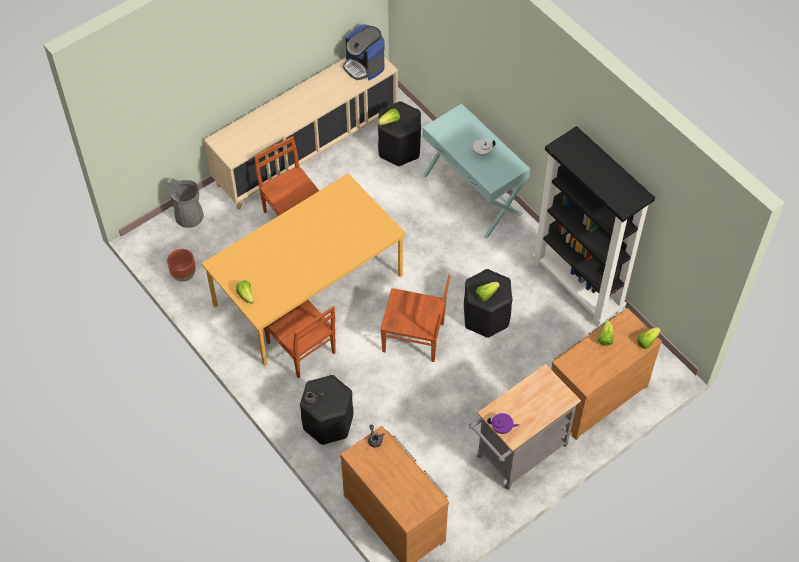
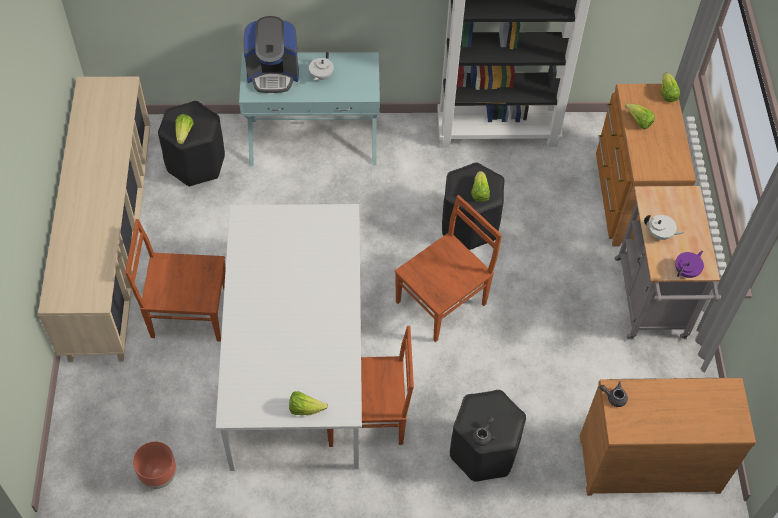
camera: 55 degrees left, 0 degrees up
grey trash can [169,178,204,228] -> none
orange dining table [202,174,406,366] -> white dining table [216,204,362,471]
coffee machine [343,24,385,80] -> coffee machine moved to [243,16,299,93]
none -> white teapot [644,215,684,240]

